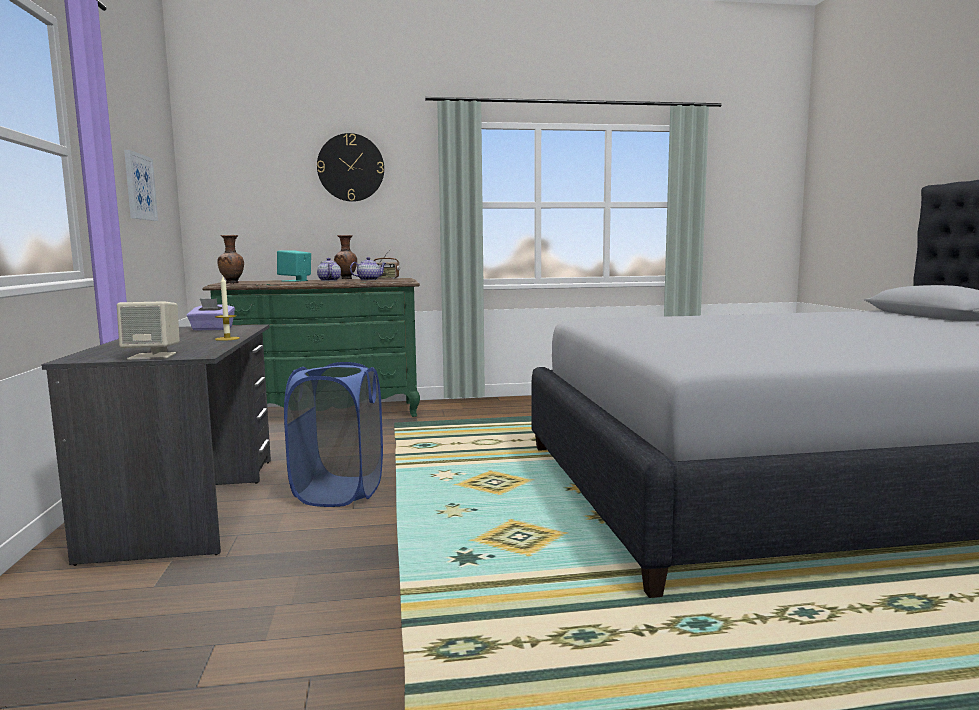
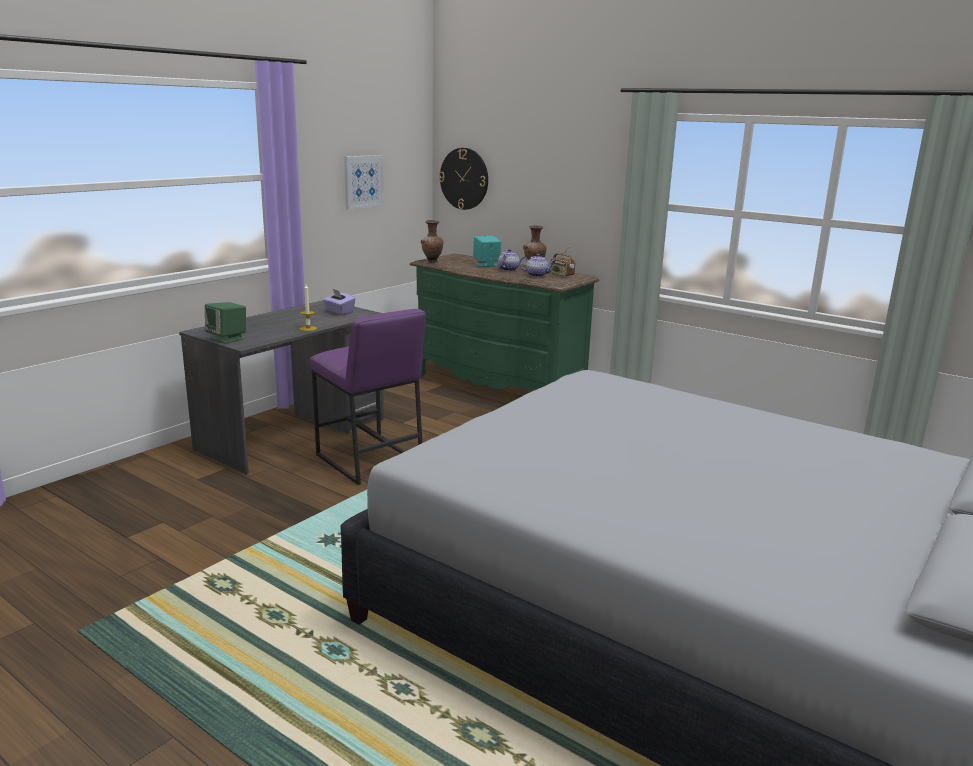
camera: 45 degrees right, 10 degrees up
beige speaker [117,301,180,360] -> green speaker [205,302,246,344]
blue laundry basket [284,362,383,507] -> purple chair [310,309,426,485]
wall clock [317,133,384,202] -> wall clock moved to [439,148,488,210]

